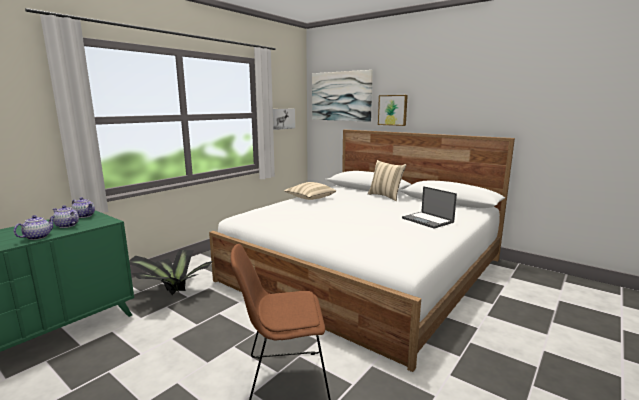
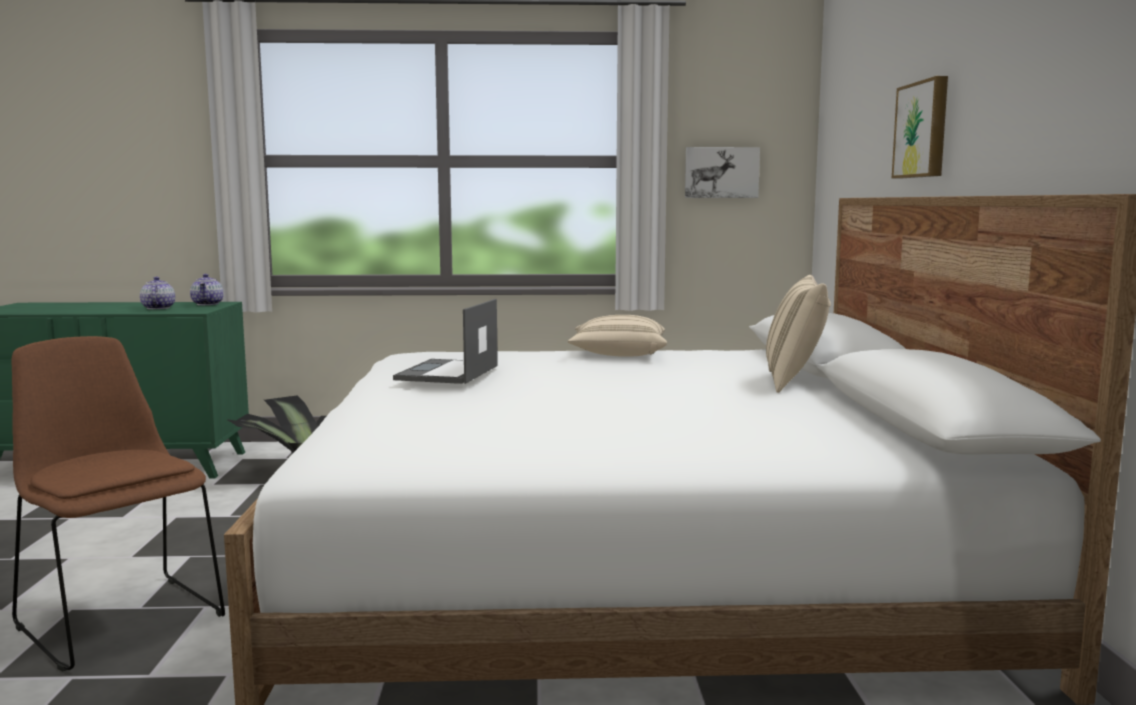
camera: 50 degrees right, 5 degrees down
teapot [13,215,55,240] -> none
picture [312,70,373,122] -> none
laptop [402,186,457,229] -> laptop moved to [393,299,498,384]

